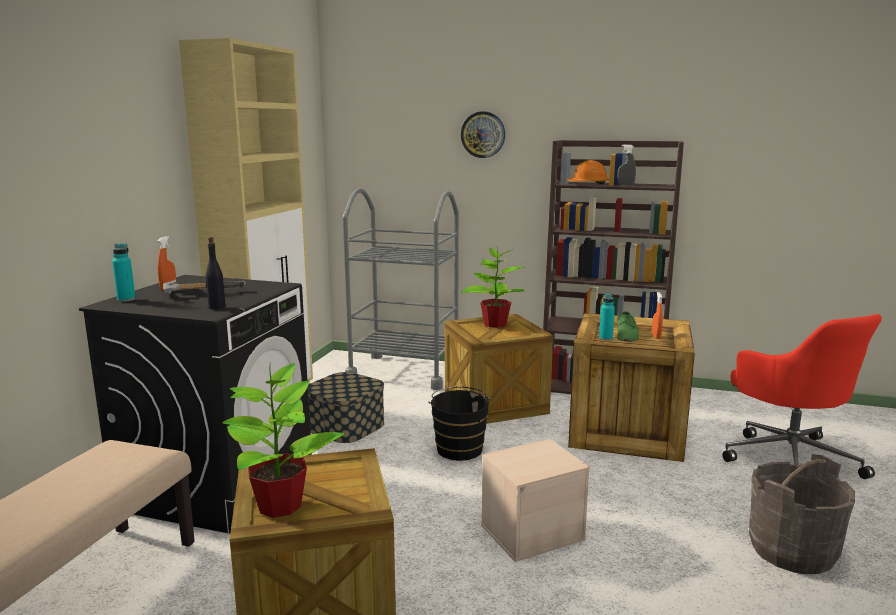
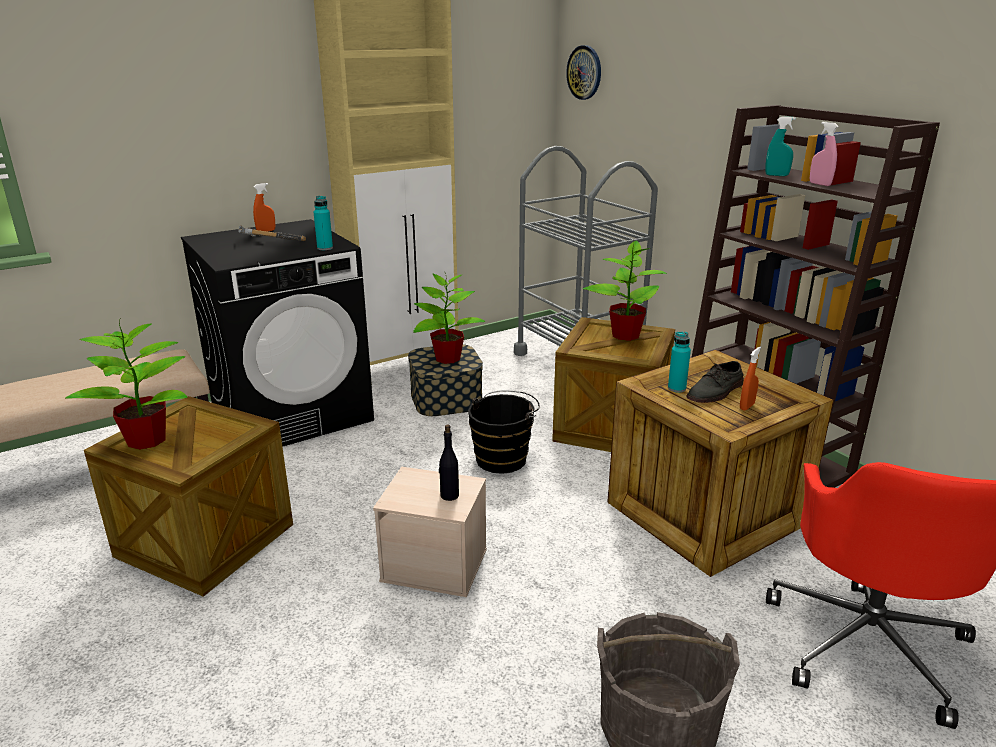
camera: 40 degrees right, 10 degrees up
turquoise bottle [112,243,136,302] -> turquoise bottle moved to [314,196,333,250]
black bottle [205,237,226,310] -> black bottle moved to [439,425,459,501]
wall clock [461,111,505,158] -> wall clock moved to [566,45,601,100]
orange hard hat [567,160,609,185] -> turquoise spray bottle [765,117,796,176]
grey spray bottle [617,144,636,186] -> pink spray bottle [810,122,839,186]
green shoe [617,311,639,341] -> grey shoe [686,361,744,403]
none -> potted plant [413,273,486,364]

